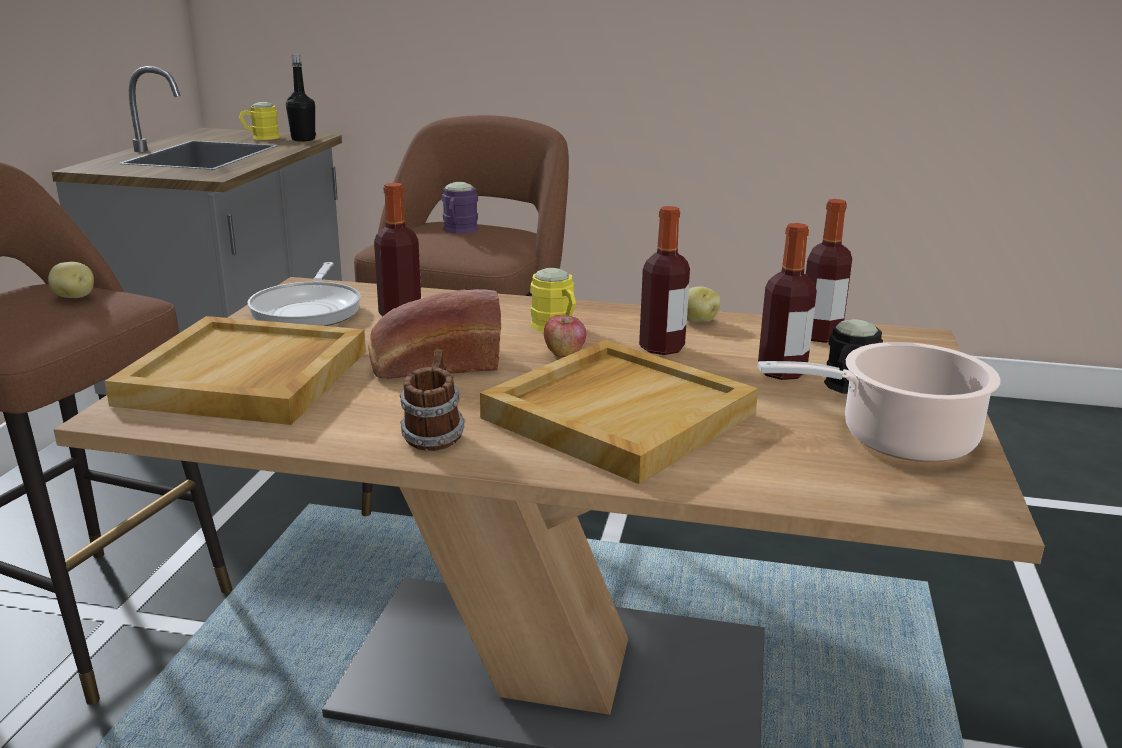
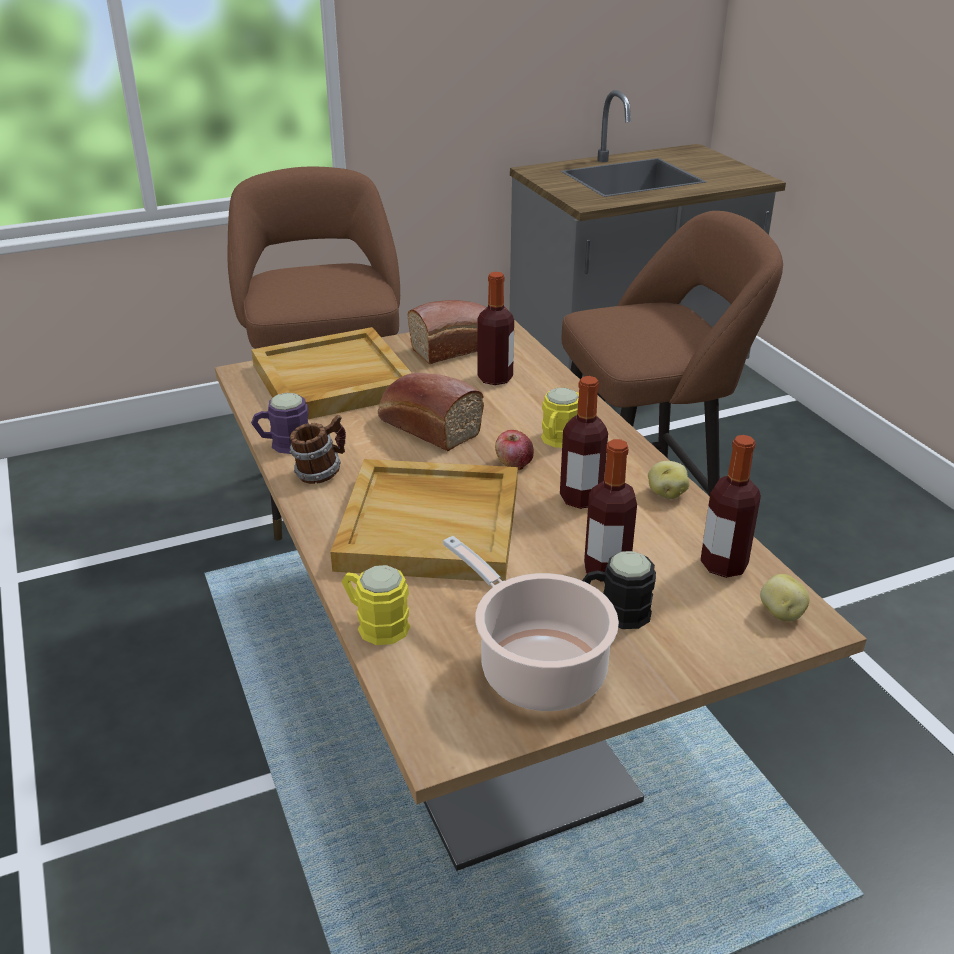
camera: 55 degrees right, 10 degrees up
potato [48,262,94,298] -> potato moved to [760,574,810,621]
yellow mug [239,102,280,140] -> yellow mug moved to [342,565,410,645]
frying pan [248,262,361,326] -> bread [408,300,486,364]
black bottle [286,55,316,141] -> none
purple mug [442,182,479,234] -> purple mug moved to [251,393,309,454]

